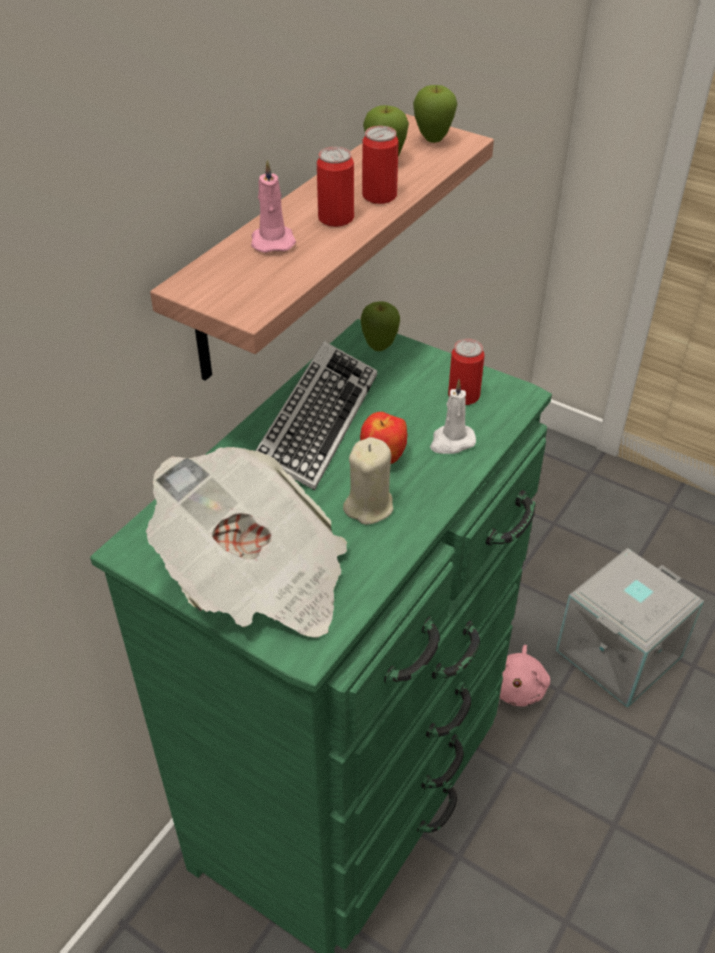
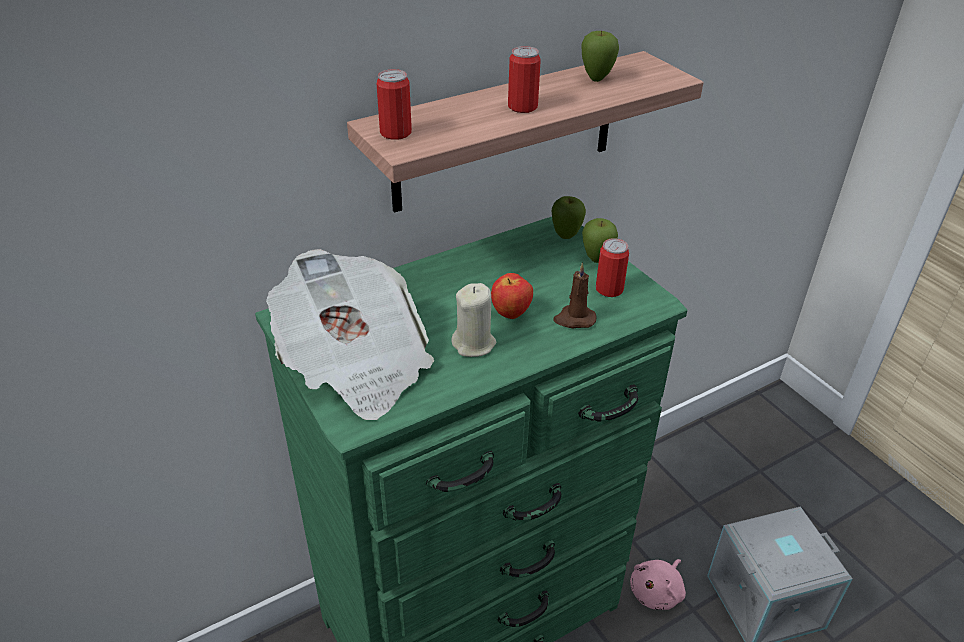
camera: 25 degrees right, 5 degrees down
pink candle [251,159,296,253] -> none
keyboard [255,341,377,490] -> none
can [362,126,398,204] -> can moved to [377,69,412,140]
apple [413,85,457,143] -> apple moved to [582,218,618,263]
white candle [430,380,476,454] -> brown candle [553,262,597,329]

